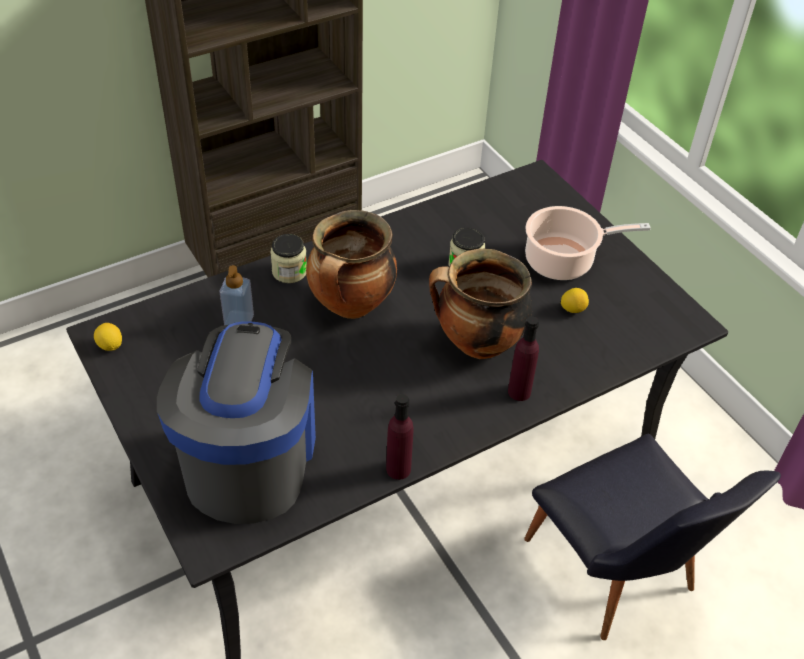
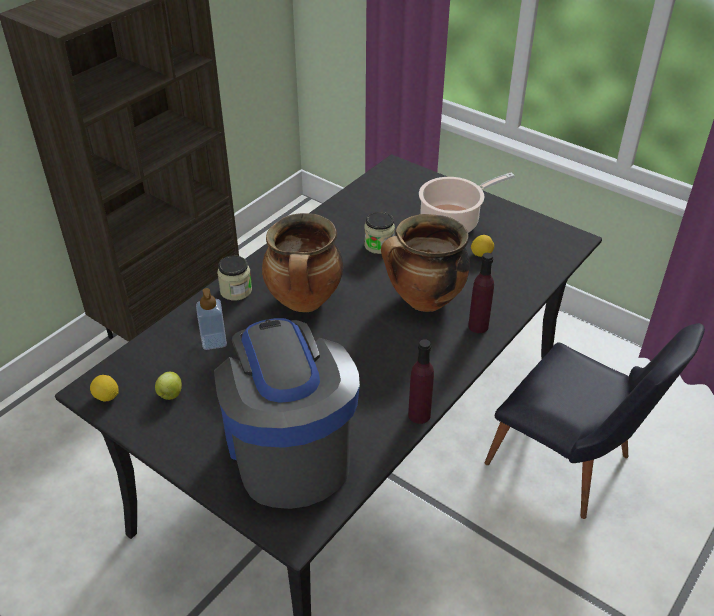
camera: 20 degrees left, 5 degrees down
none -> apple [155,372,182,400]

